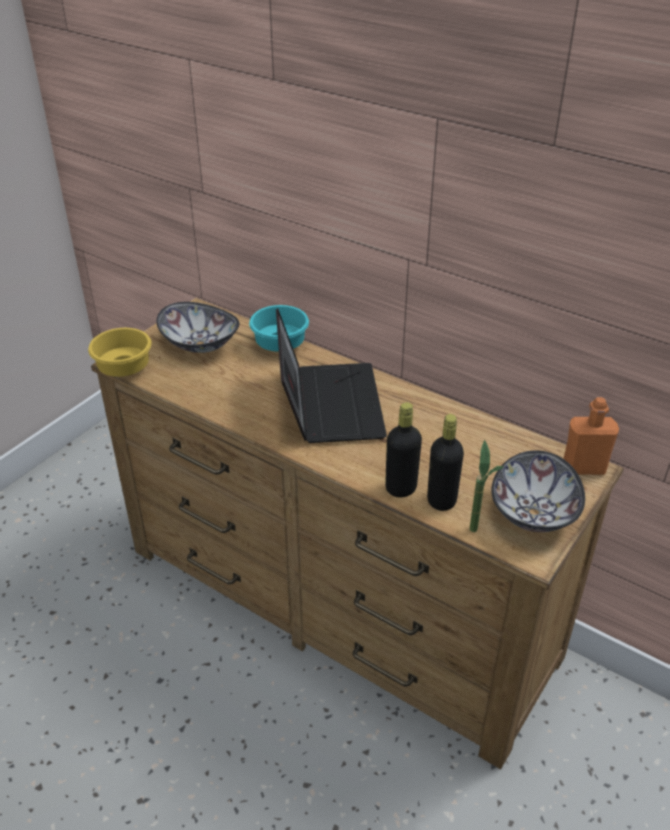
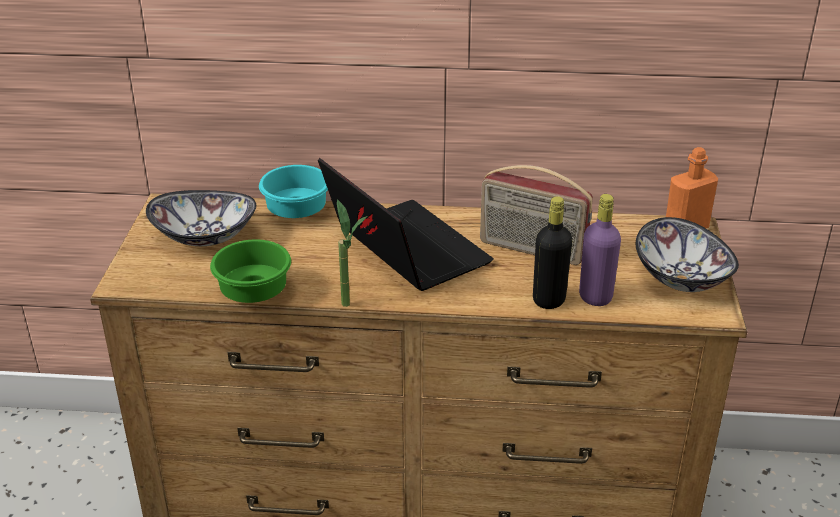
camera: 30 degrees left, 5 degrees down
yellow bowl [88,328,152,377] -> none
black bottle [427,414,464,511] -> purple bottle [579,194,621,306]
potted plant [470,440,504,532] -> potted plant moved to [337,199,367,307]
none -> green bowl [210,239,291,303]
none -> radio [480,165,593,265]

